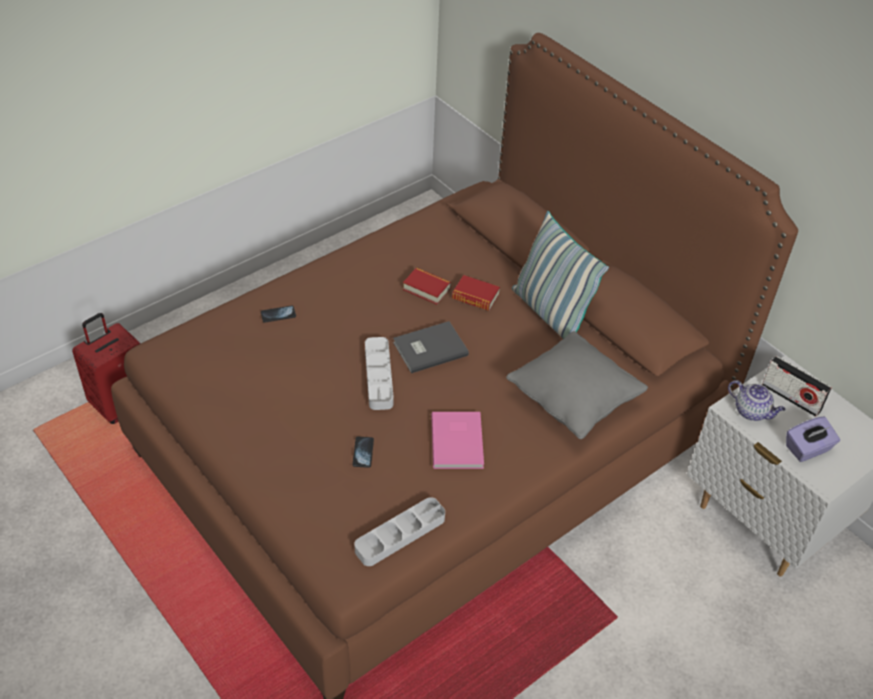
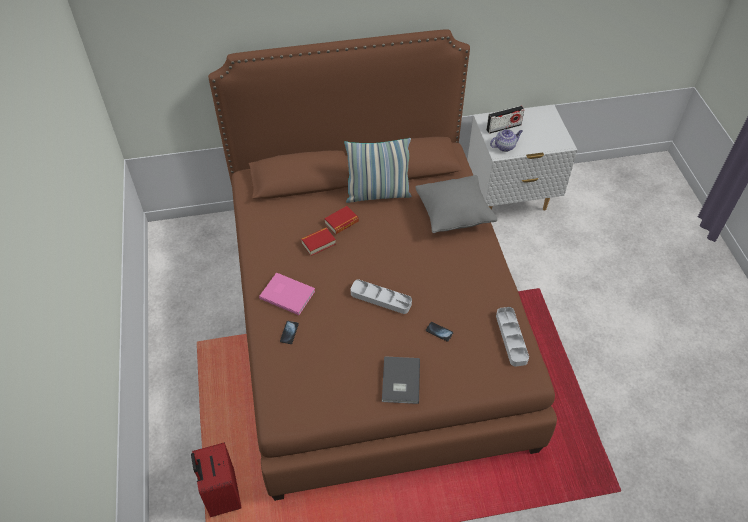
camera: 60 degrees left, 5 degrees up
grey book [393,321,469,373] -> grey book moved to [382,356,420,404]
pink book [431,412,484,469] -> pink book moved to [259,273,315,315]
purple tissue box [786,417,840,462] -> none

